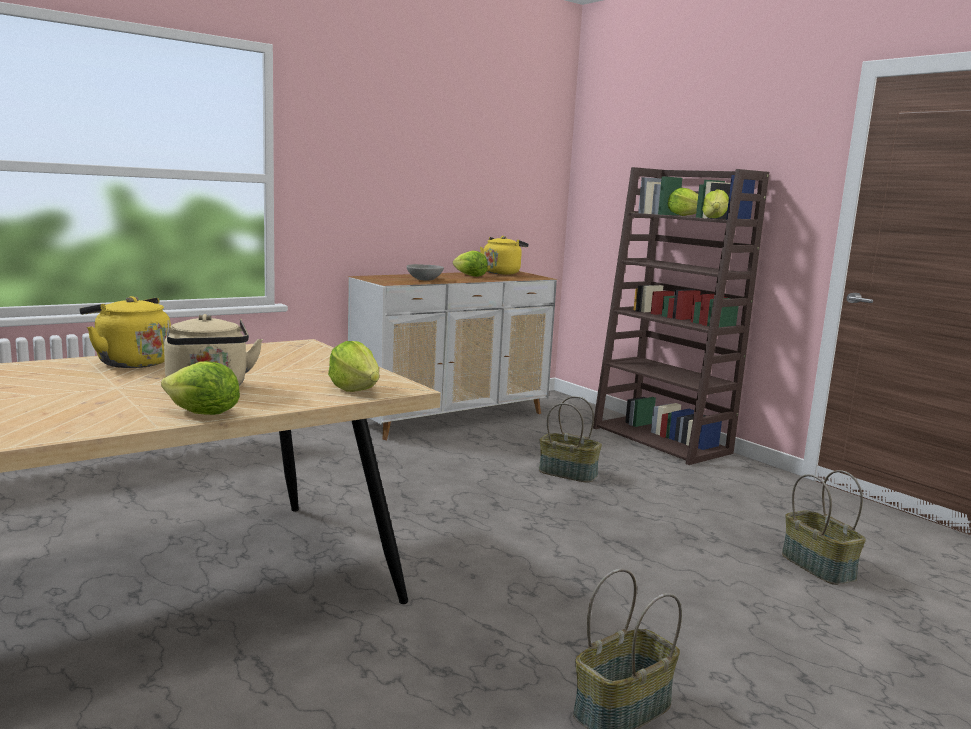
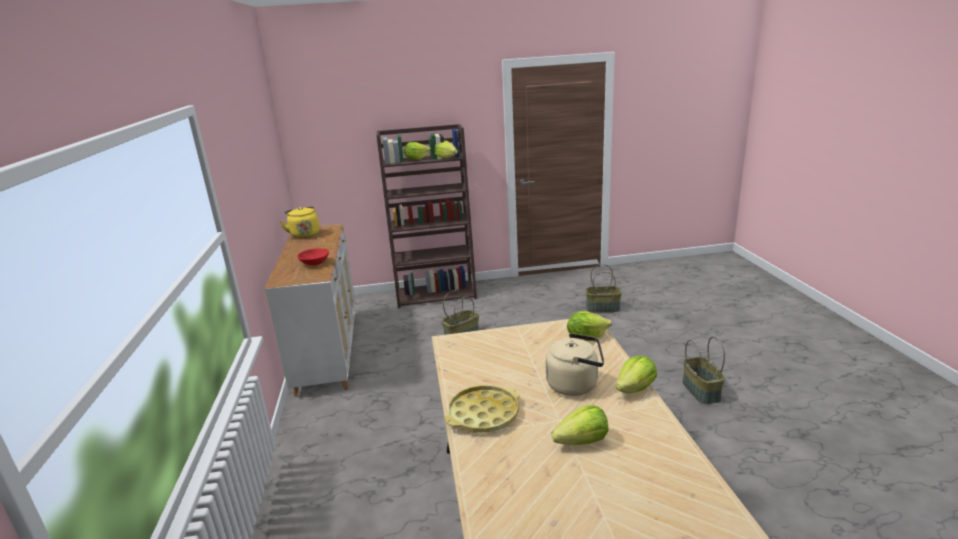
camera: 60 degrees left, 10 degrees up
yellow kettle [79,296,171,368] -> yellow tray [445,385,519,433]
grey bowl [406,264,444,280] -> red bowl [297,248,329,265]
lettuce [453,250,487,277] -> lettuce moved to [552,405,609,445]

